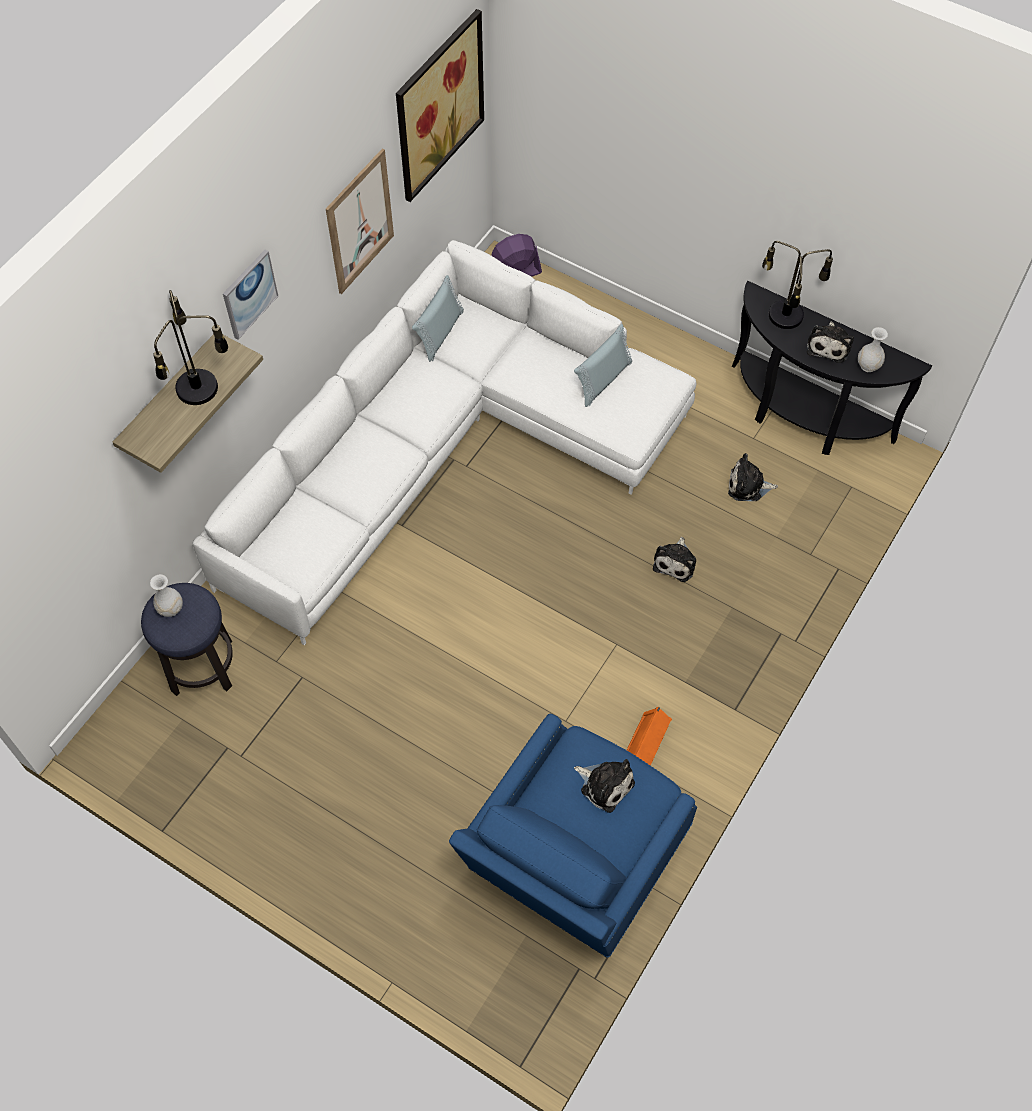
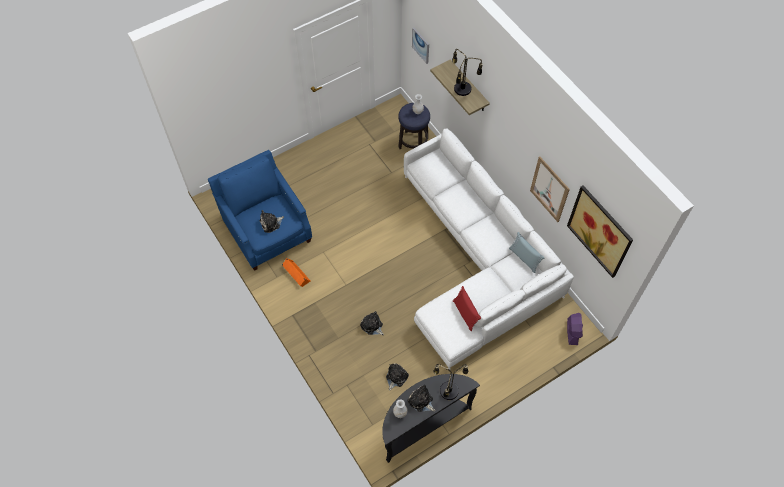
camera: 115 degrees right, 0 degrees up
picture [223,250,278,340] -> picture moved to [412,27,429,64]
blue pillow [574,324,632,407] -> red pillow [453,286,481,331]

